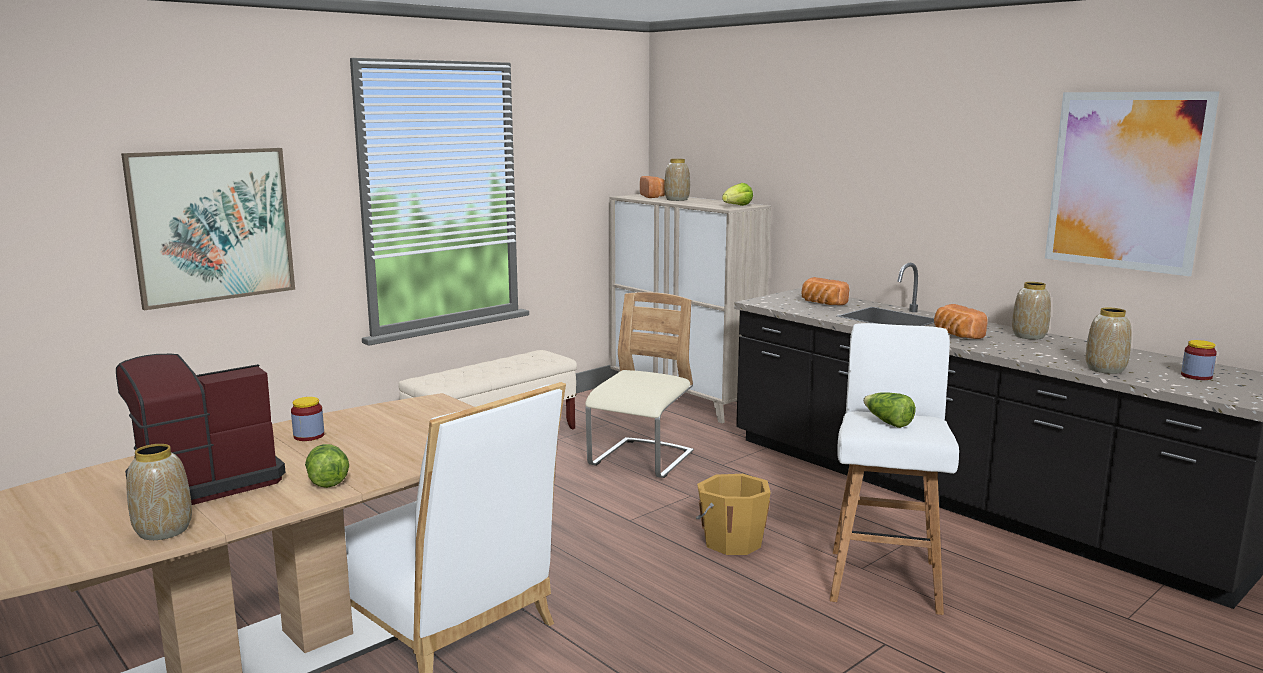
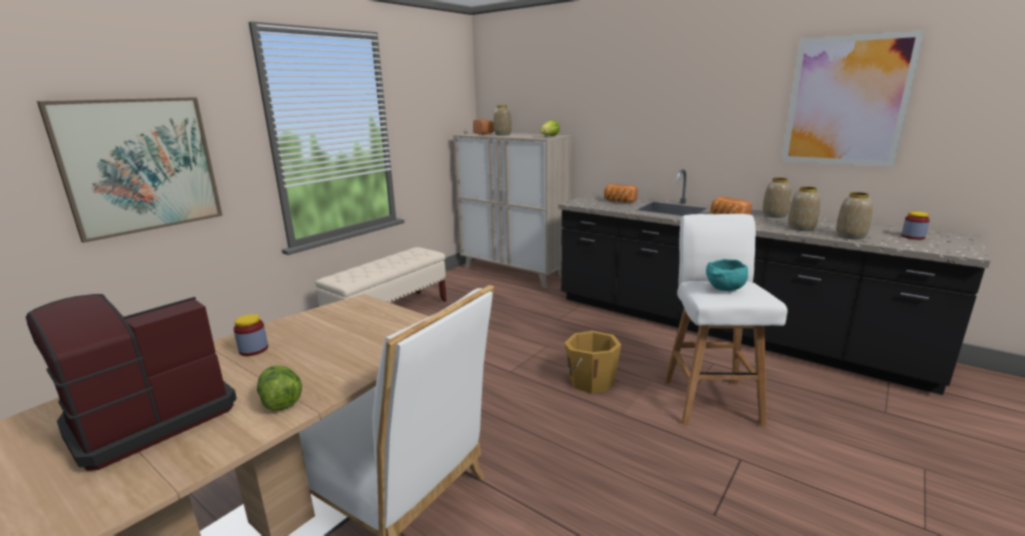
camera: 10 degrees left, 5 degrees up
vase [127,444,192,540] -> vase moved to [788,186,821,231]
beige chair [585,292,694,478] -> none
lettuce [863,392,916,428] -> turquoise bowl [706,259,748,291]

